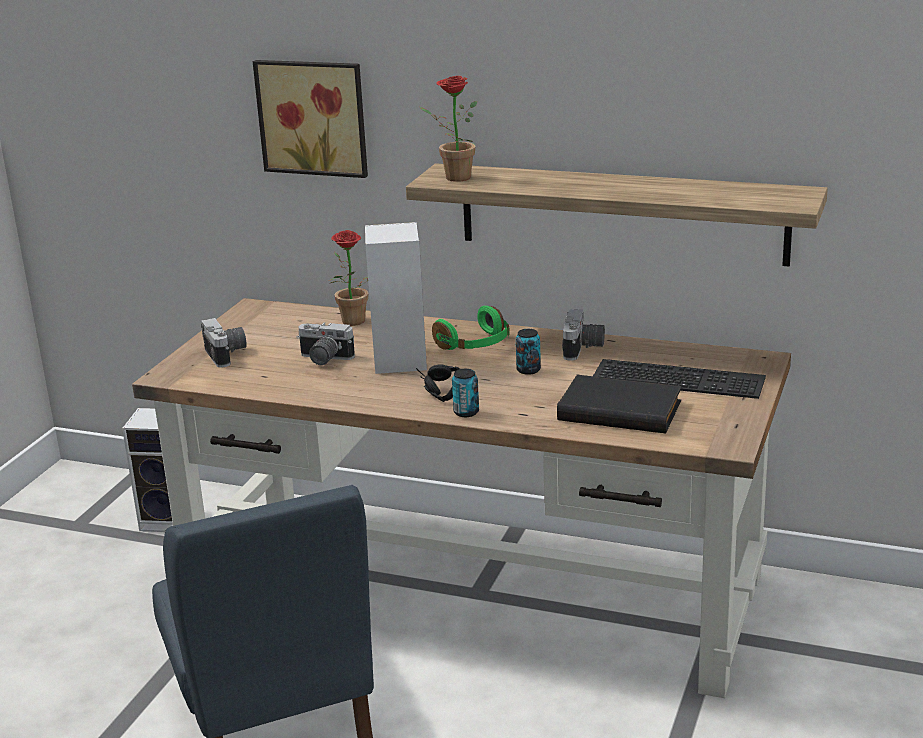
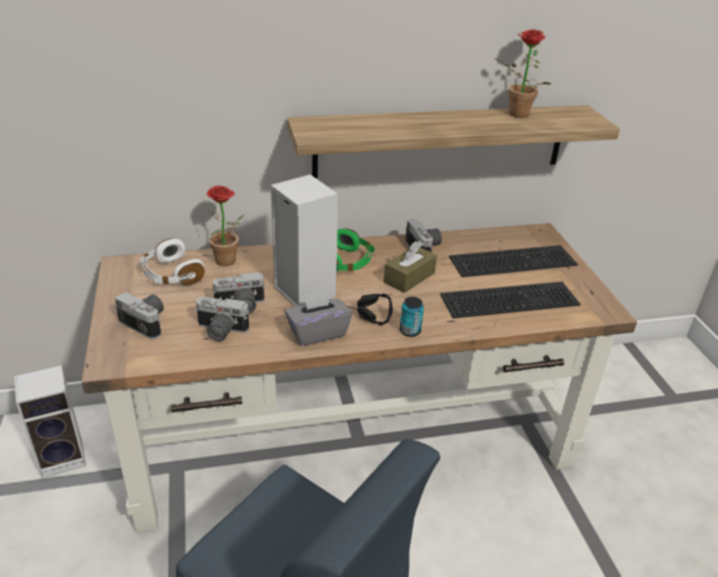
camera: 35 degrees left, 10 degrees up
picture [253,60,368,178] -> none
potted plant [420,76,477,182] -> potted plant moved to [495,29,551,118]
can [516,329,541,375] -> brown tissue box [384,241,437,293]
black book [557,375,682,433] -> keyboard [440,282,580,318]
none -> white headphones [139,239,205,285]
none -> camera [194,297,249,341]
none -> grey tissue box [285,290,352,346]

